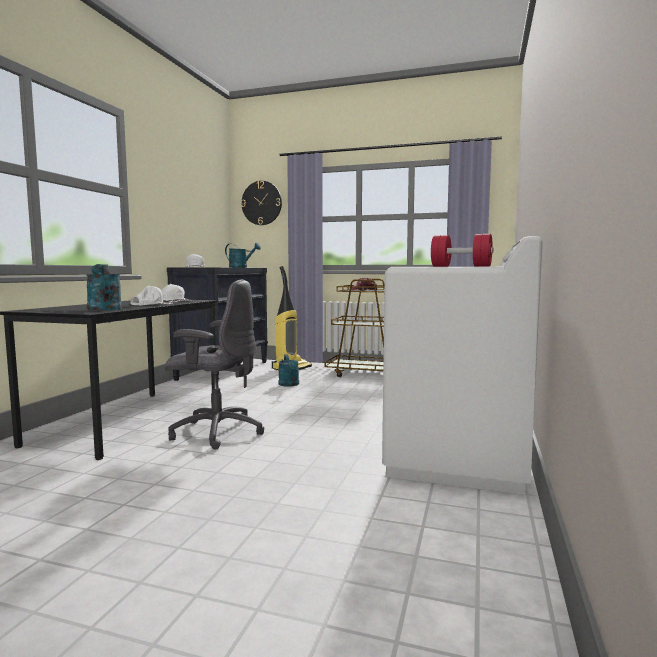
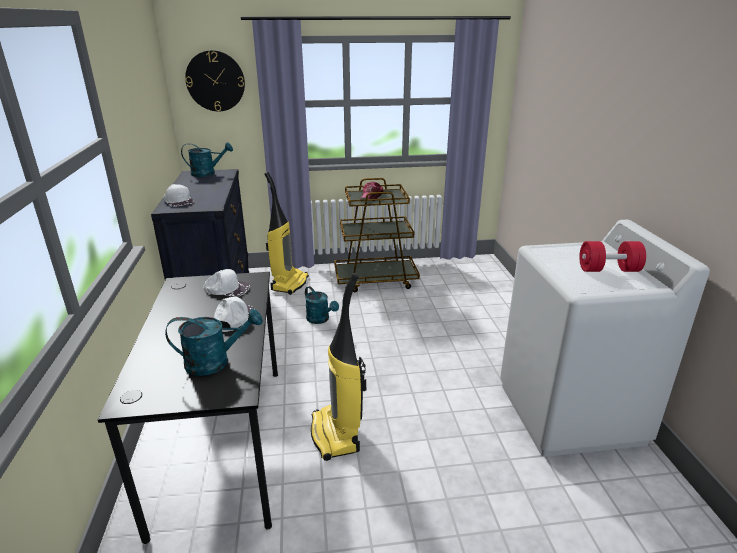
camera: 25 degrees left, 20 degrees up
turquoise watering can [86,264,122,310] -> turquoise watering can turned 135 degrees clockwise [165,309,263,376]
grey office chair [165,280,264,449] -> vacuum cleaner [311,273,366,461]

